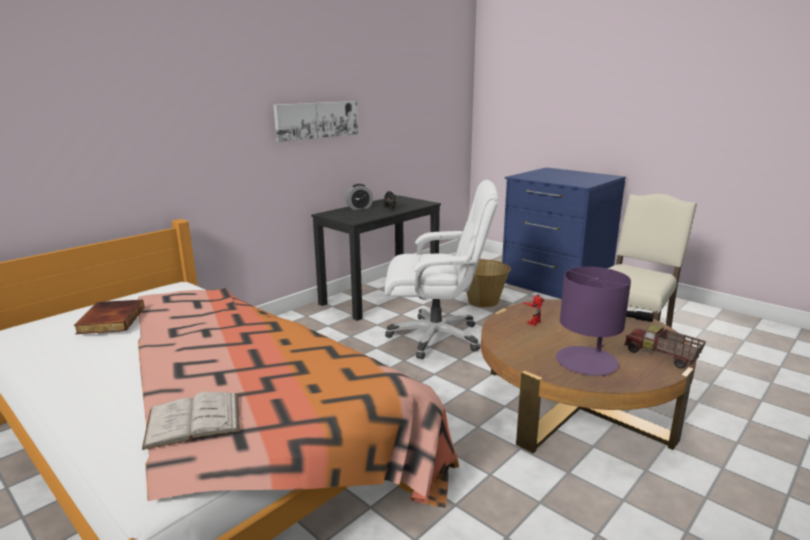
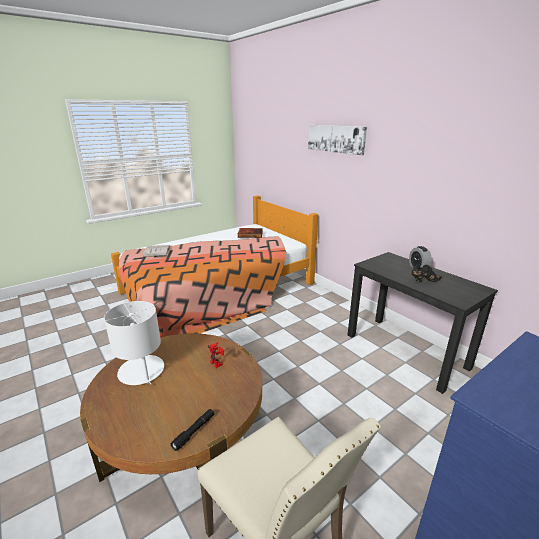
camera: 100 degrees right, 5 degrees up
picture [274,101,358,142] -> picture moved to [308,125,367,155]
white office chair [385,180,498,359] -> none
basket [467,259,511,307] -> none
purple table lamp [556,267,631,377] -> white table lamp [104,301,164,385]
toy truck [624,325,706,369] -> none

